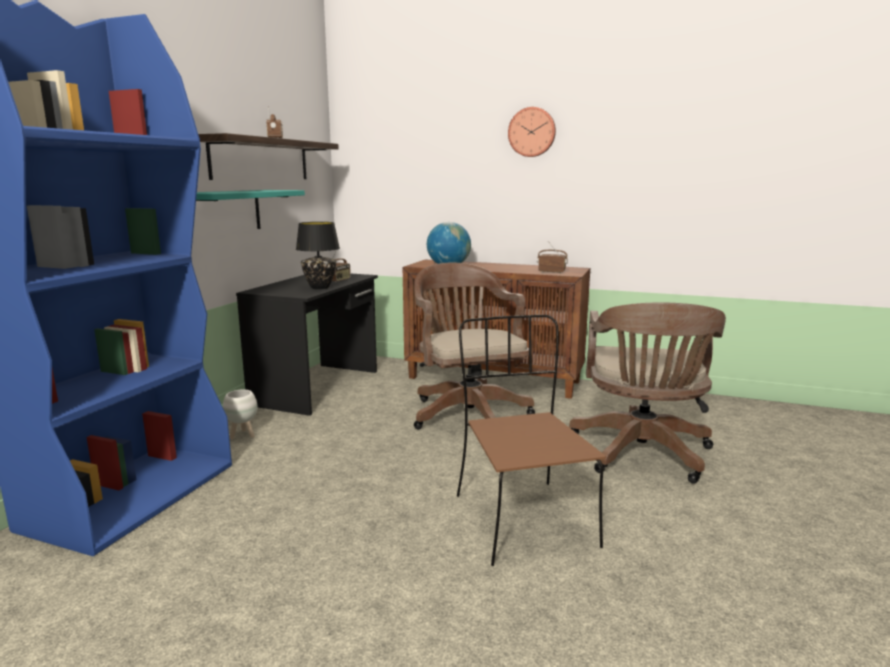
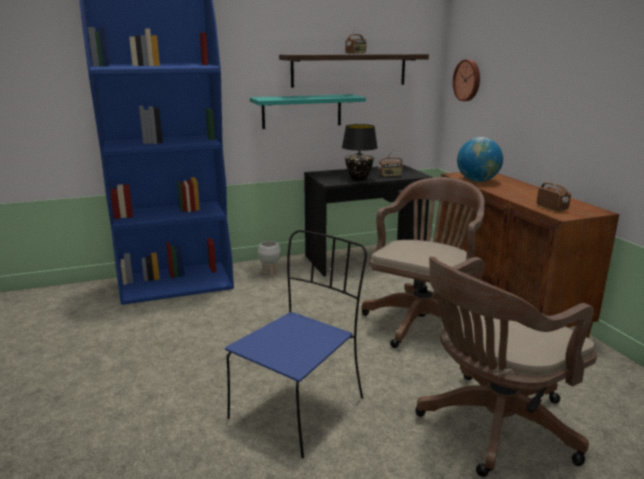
camera: 50 degrees right, 5 degrees up
brown chair [457,315,606,566] -> blue chair [225,230,367,458]
wall clock [508,107,556,157] -> wall clock moved to [453,59,480,101]

